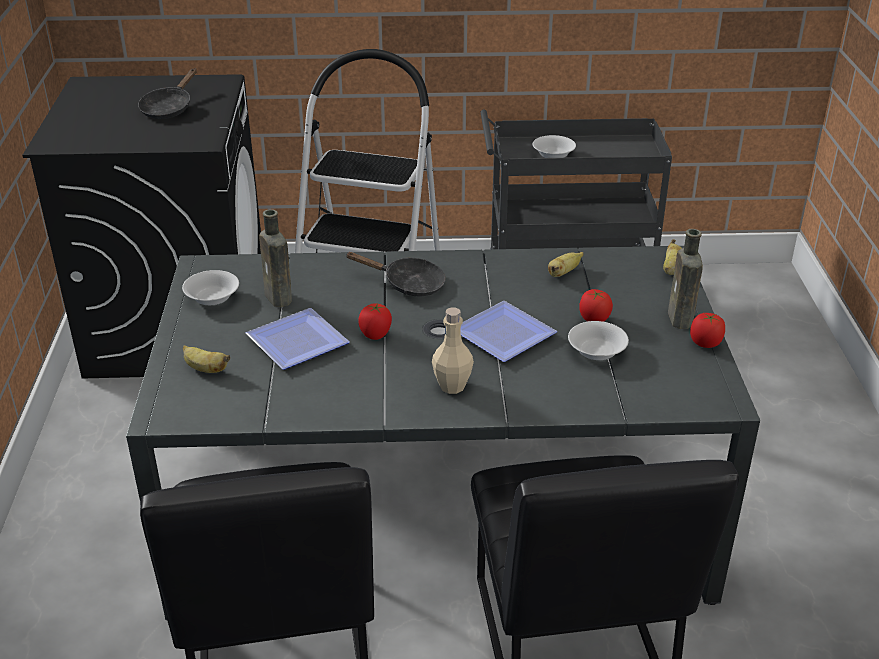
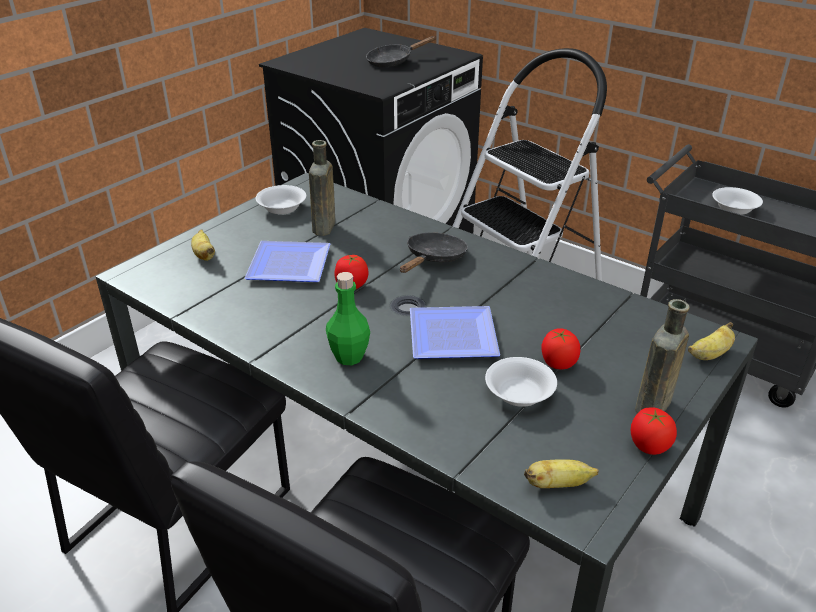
camera: 40 degrees right, 0 degrees up
black frying pan [345,252,445,296] -> black frying pan turned 120 degrees counterclockwise [400,233,468,273]
beige bottle [432,308,474,394] -> green bottle [326,272,370,365]
banana [548,252,583,277] -> banana moved to [524,459,599,488]

